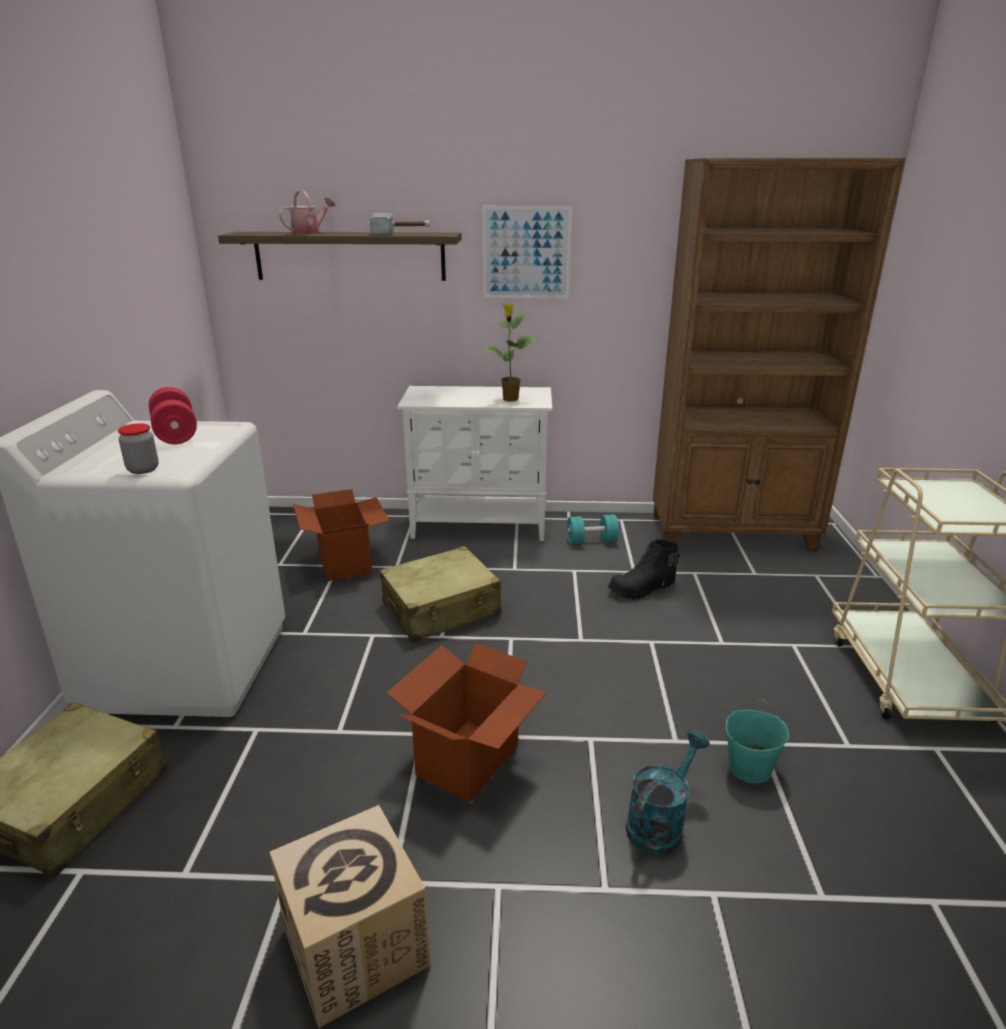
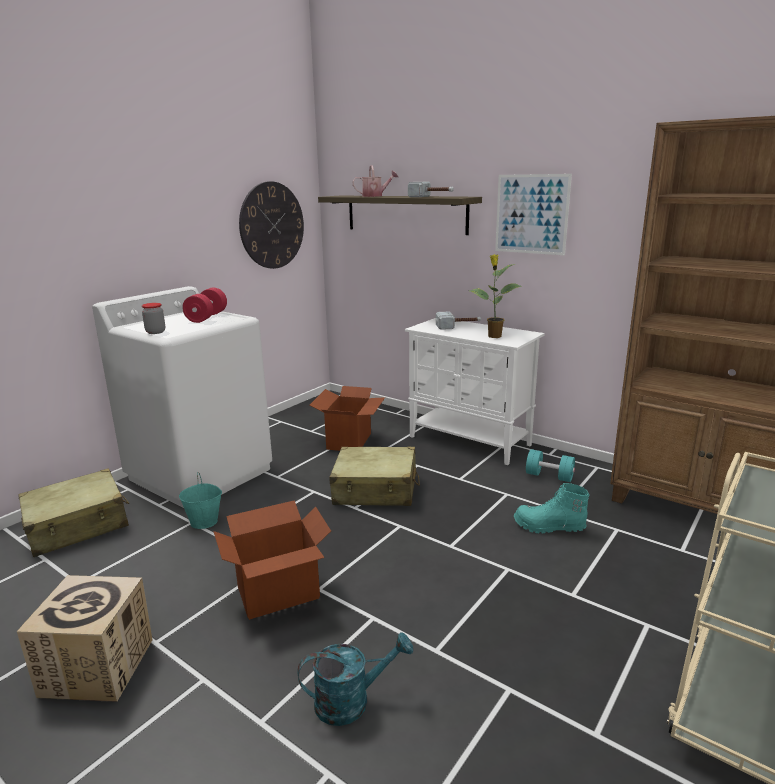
camera: 35 degrees right, 5 degrees down
black boot [608,539,680,600] -> turquoise boot [514,483,590,534]
turquoise bucket [726,699,789,784] -> turquoise bucket moved to [179,472,222,529]
none -> wall clock [239,181,304,269]
none -> hammer [436,311,481,330]

